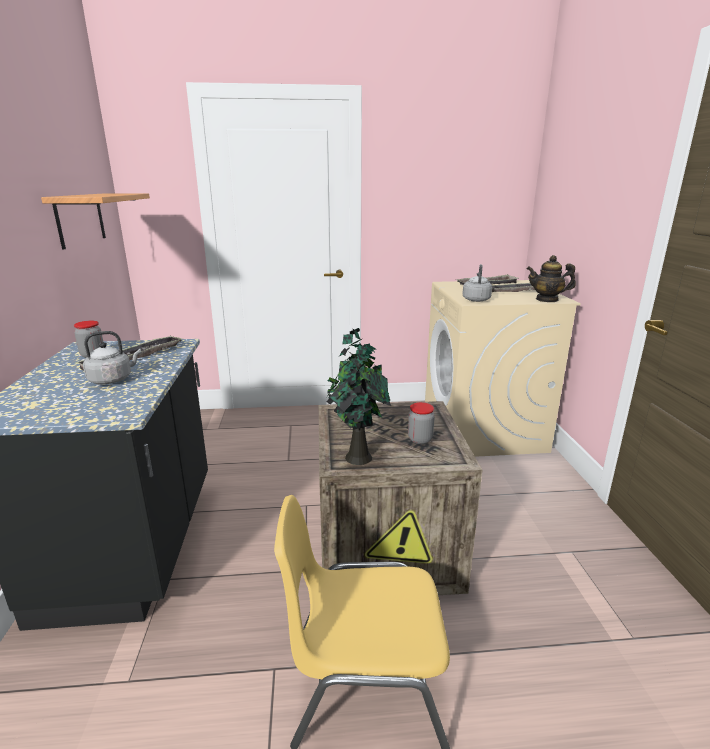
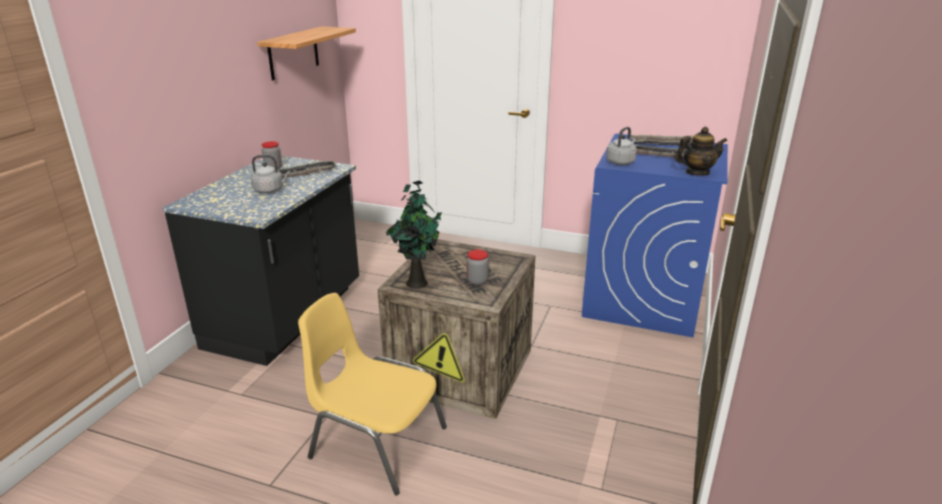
camera: 25 degrees right, 5 degrees up
beige washing machine [425,280,581,457] -> blue washing machine [582,134,728,338]
teapot [527,255,576,302] -> teapot turned 135 degrees clockwise [675,127,727,176]

